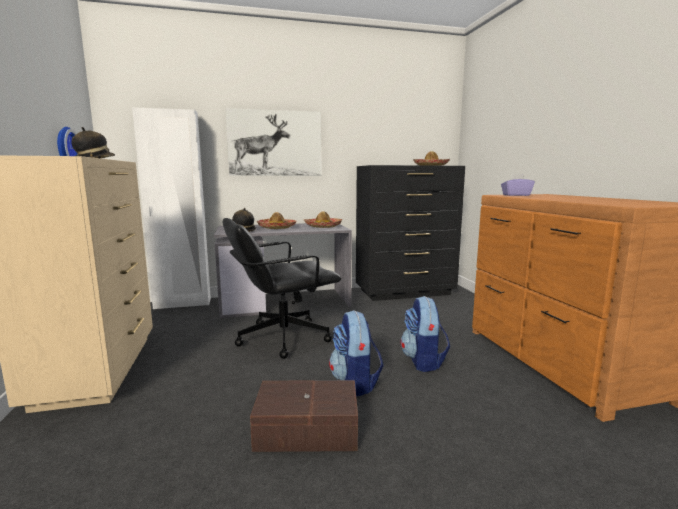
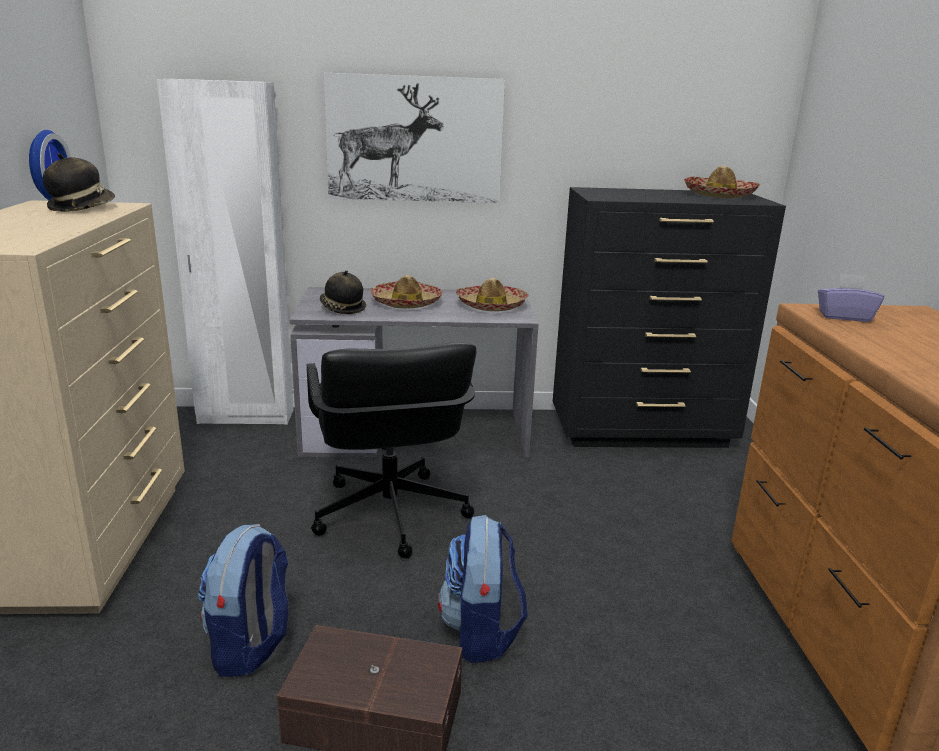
camera: 10 degrees right, 10 degrees up
black office chair [223,218,341,359] -> black office chair turned 90 degrees counterclockwise [307,343,476,559]
backpack [401,296,450,372] -> backpack moved to [198,524,288,677]

